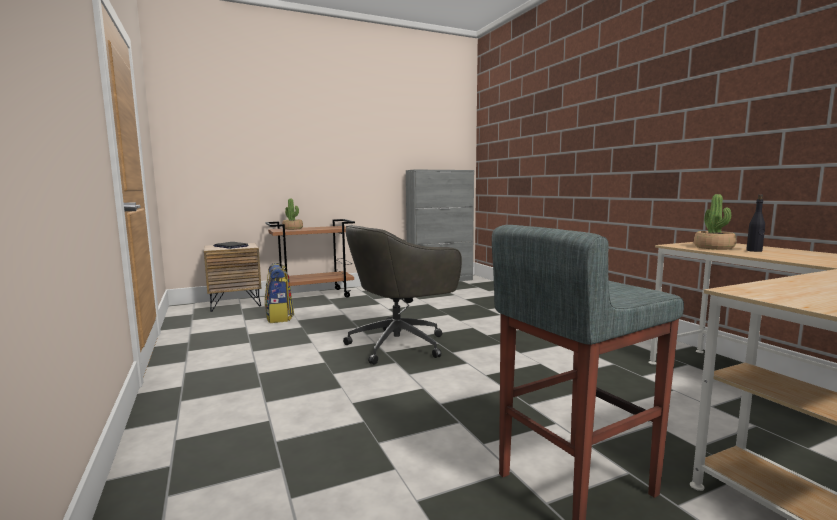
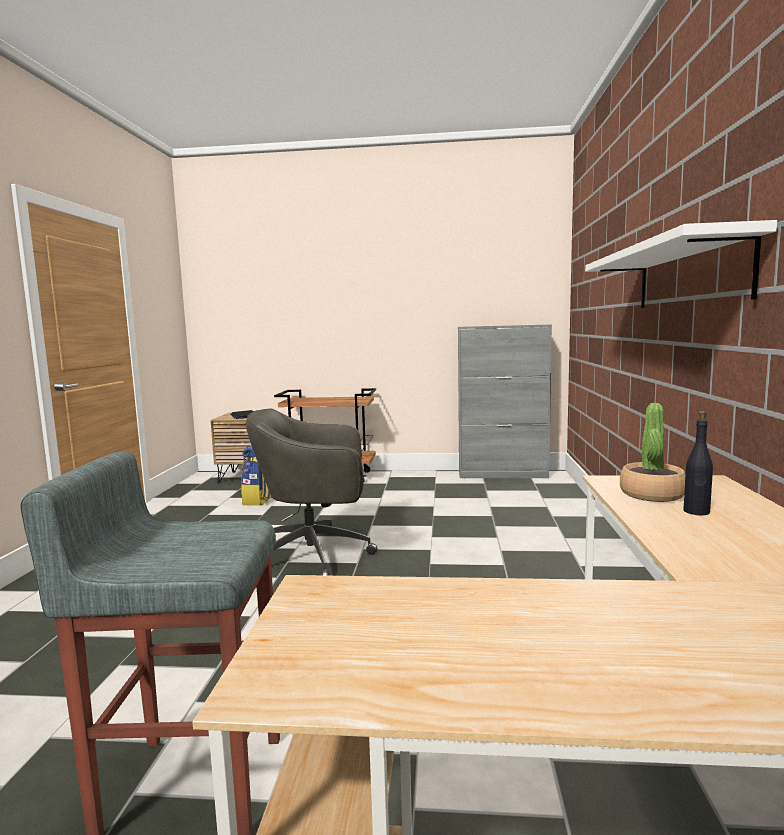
camera: 30 degrees right, 0 degrees up
potted plant [282,198,303,230] -> none
none -> white shelf [585,220,777,308]

